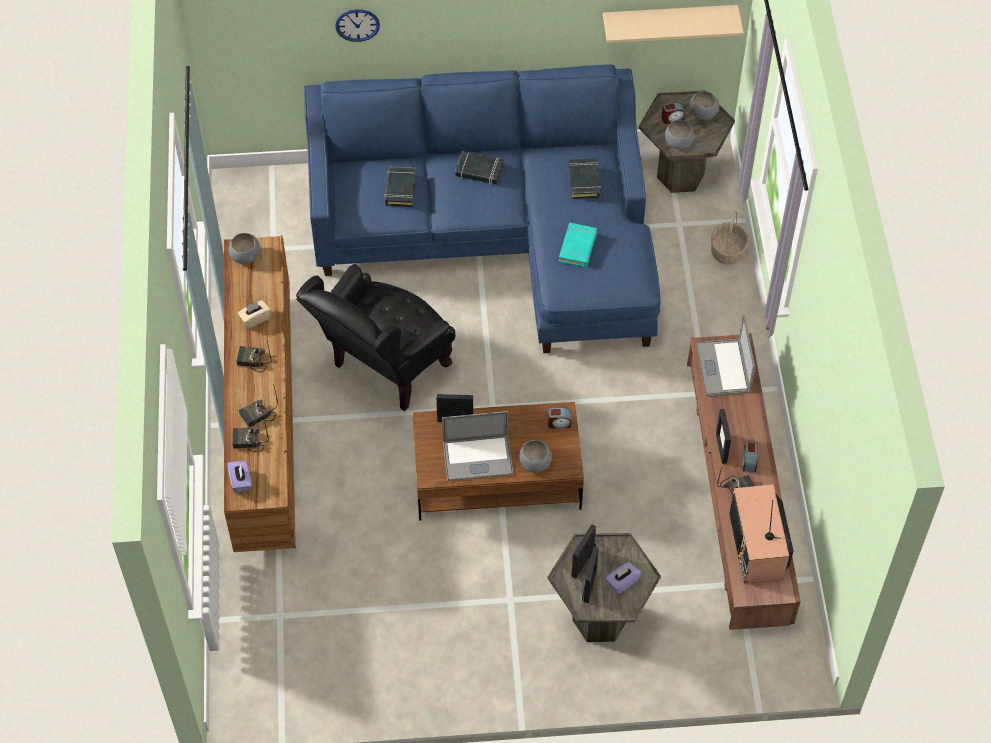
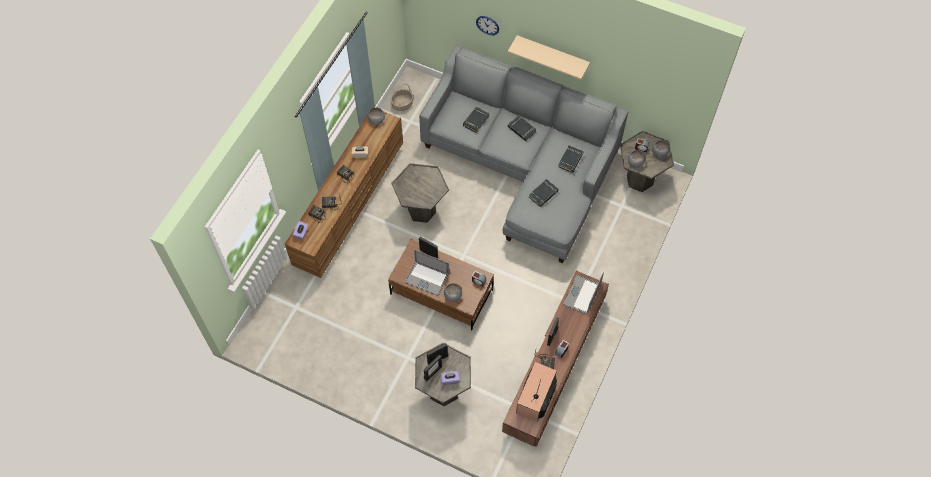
camera: 30 degrees right, 5 degrees up
black armchair [296,264,455,411] -> grey side table [391,163,449,223]
blue sofa [304,64,661,353] -> grey sofa [419,45,629,263]
turquoise book [559,222,597,267] -> black book [529,179,558,207]
beige shelf [603,5,744,43] -> beige shelf moved to [508,35,590,80]
basket [711,211,749,265] -> basket moved to [391,84,413,111]

